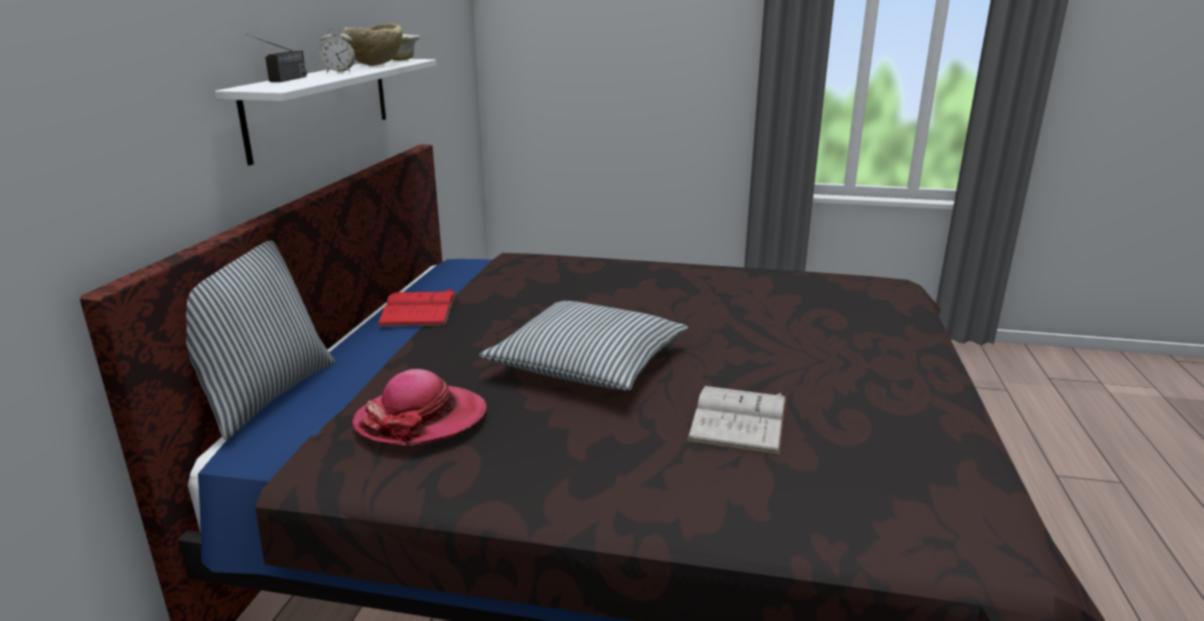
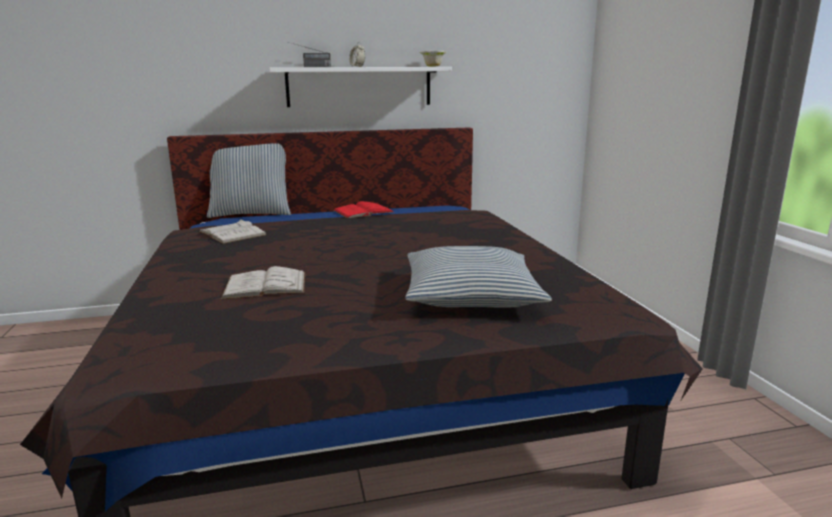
camera: 65 degrees right, 5 degrees down
beige bowl [342,23,402,66] -> none
hat [352,369,487,446] -> white book [199,219,267,244]
pillow [479,301,688,391] -> pillow moved to [405,246,552,308]

